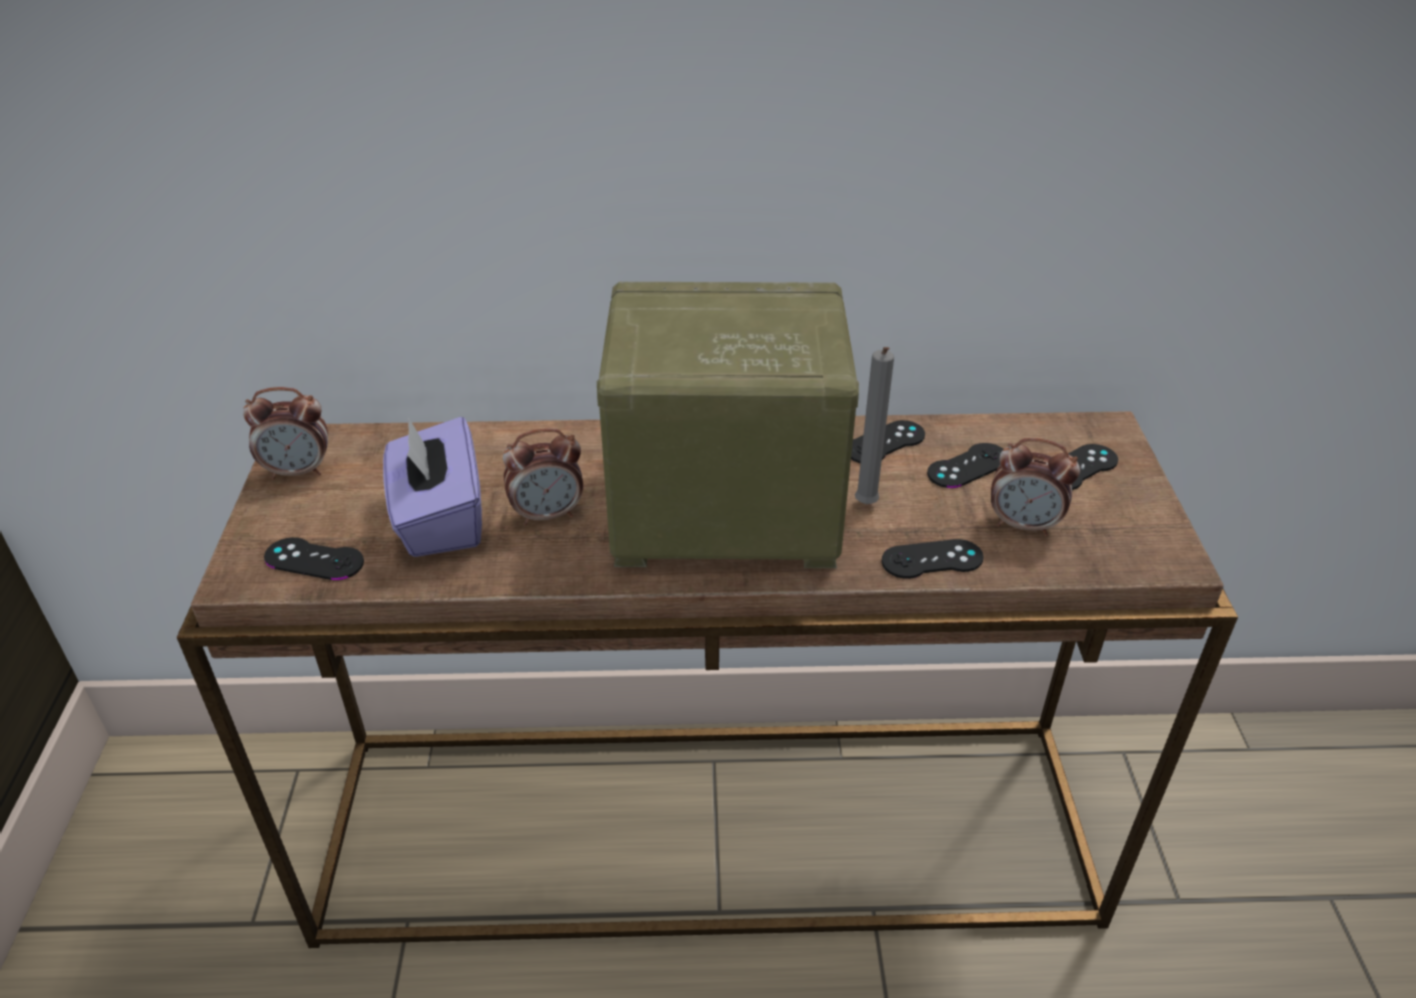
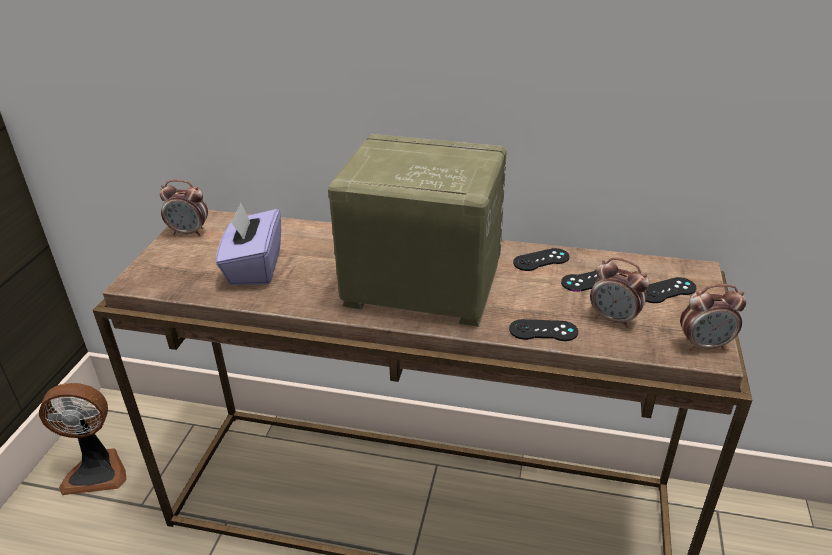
camera: 15 degrees right, 5 degrees down
black game controller [264,537,364,580] -> none
alarm clock [503,428,583,526] -> alarm clock moved to [680,284,746,351]
grey candle [855,347,894,504] -> none
none -> fan [39,383,127,495]

